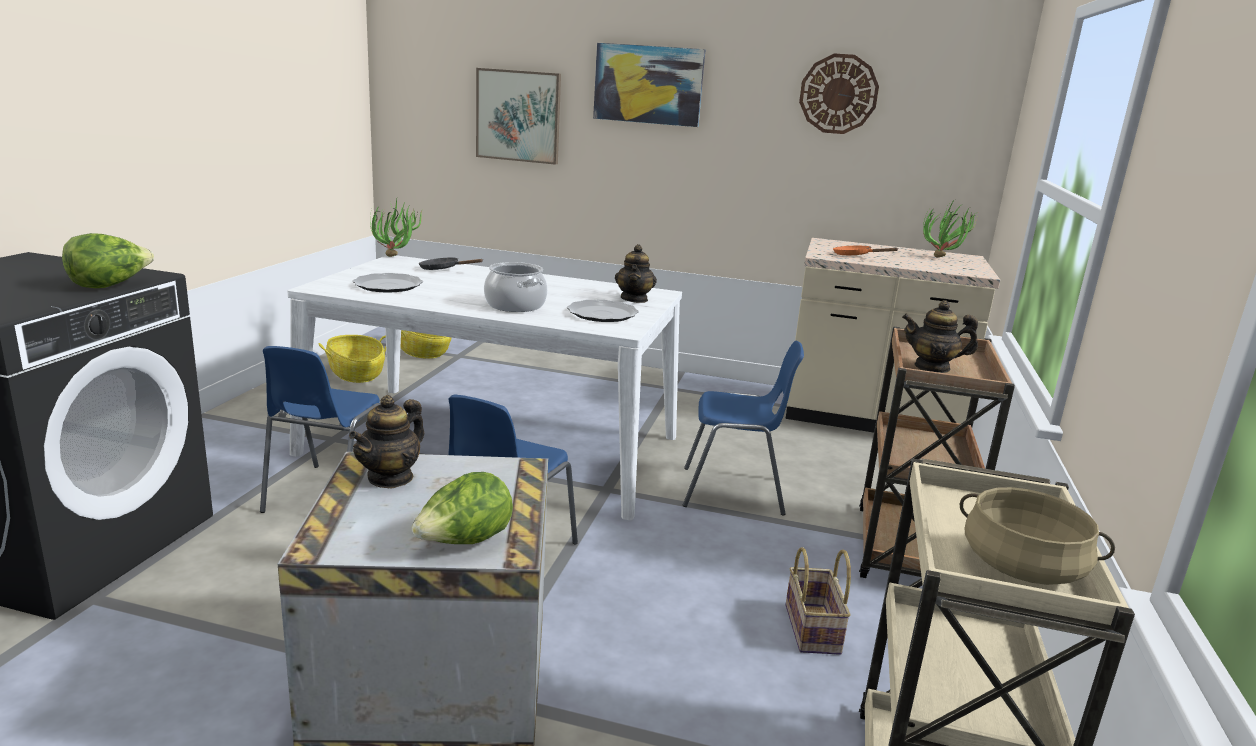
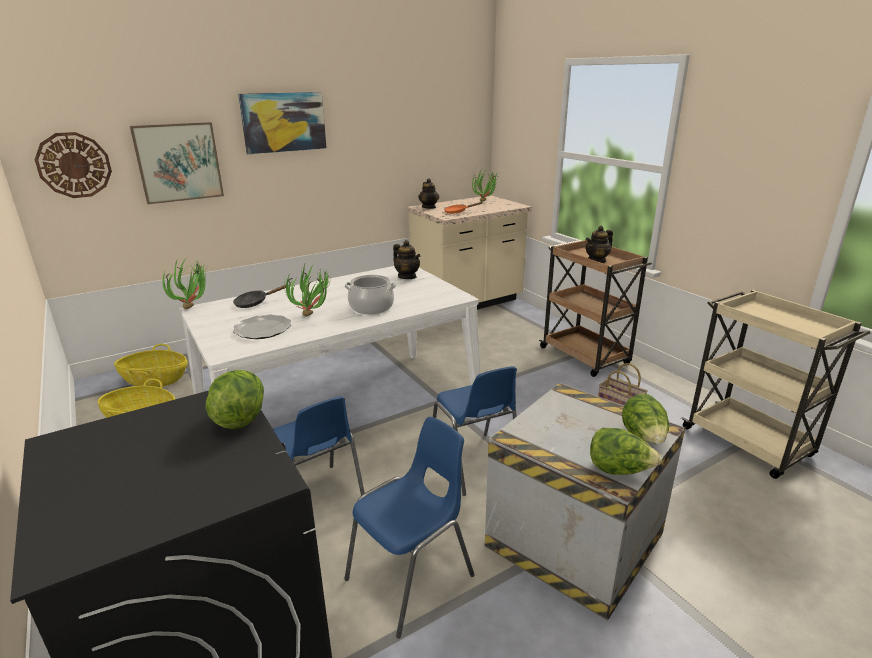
camera: 45 degrees left, 5 degrees up
teapot [349,395,424,489] -> teapot moved to [418,178,439,209]
plate [567,300,639,322] -> none
blue chair [683,340,804,516] -> blue chair moved to [344,417,475,638]
wall clock [799,54,879,134] -> wall clock moved to [34,132,112,198]
beige cooking pot [960,487,1115,585] -> none
none -> potted plant [284,262,330,316]
none -> lettuce [590,428,662,475]

